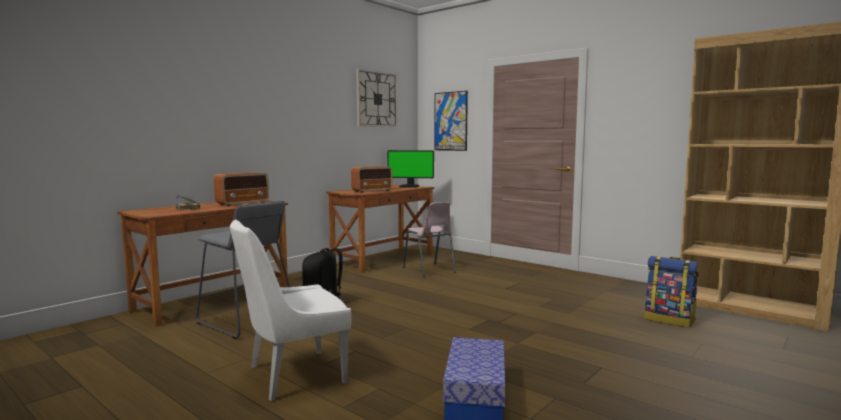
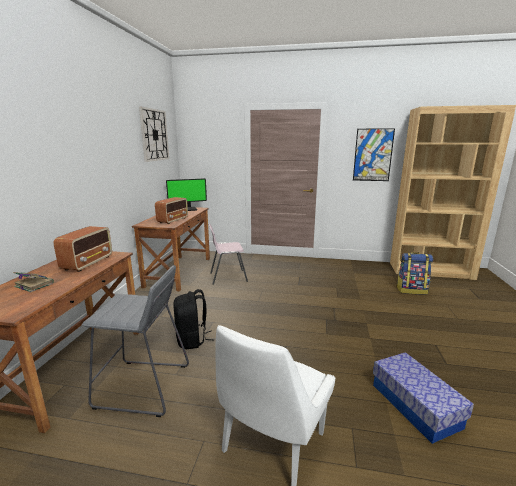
camera: 30 degrees left, 10 degrees up
pink chair [403,202,456,277] -> pink chair turned 135 degrees clockwise [209,224,248,285]
picture [434,91,468,151] -> picture moved to [353,128,395,181]

